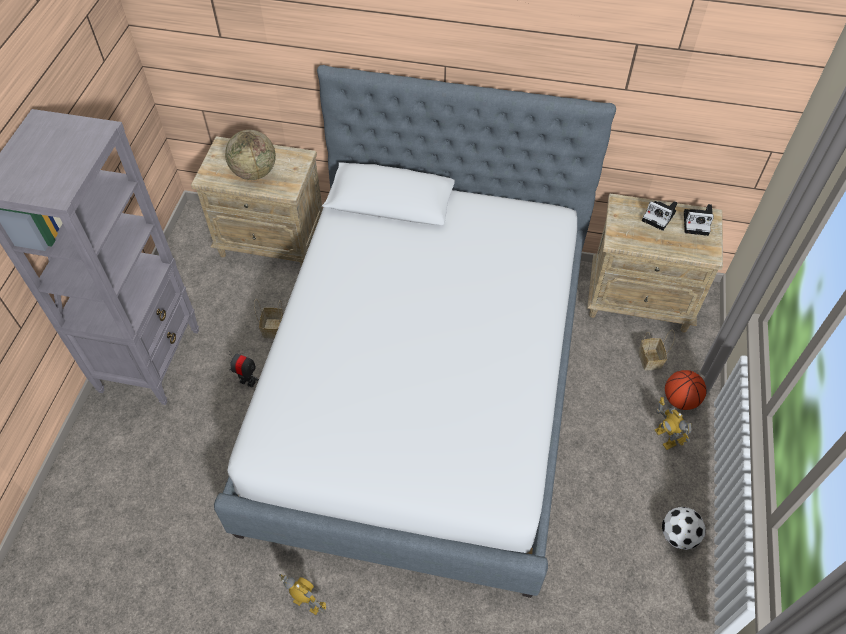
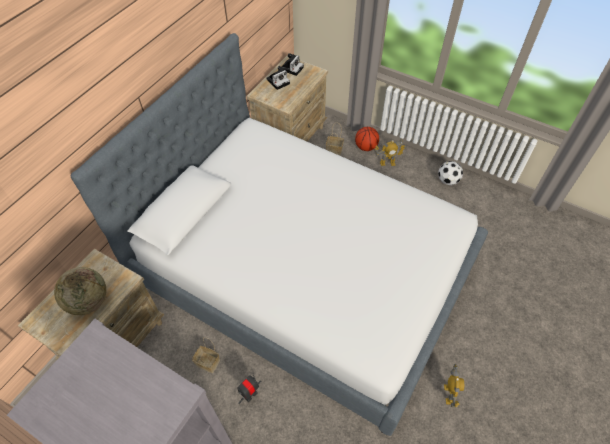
camera: 70 degrees left, 0 degrees up
toy robot [279,574,327,615] -> toy robot turned 135 degrees clockwise [444,364,464,407]

